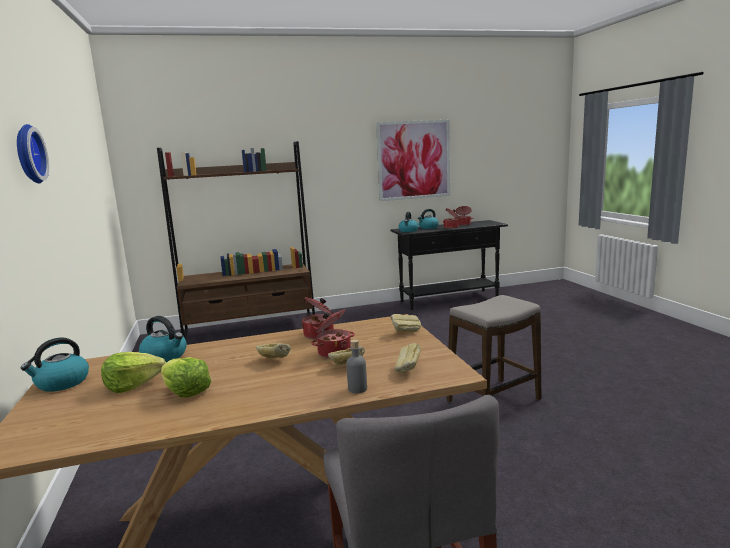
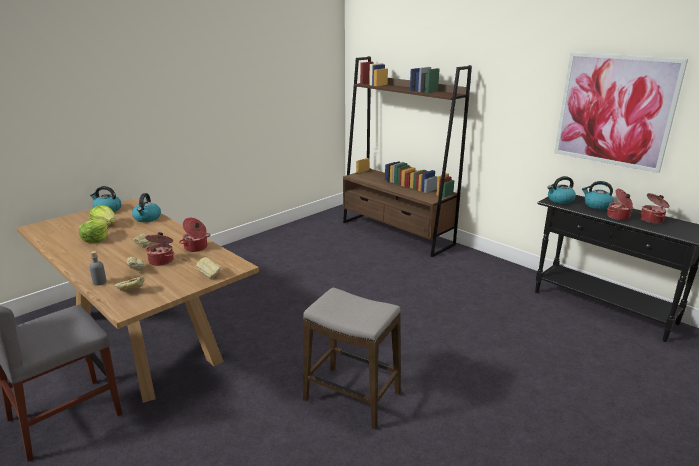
camera: 60 degrees right, 10 degrees up
wall clock [17,124,49,183] -> none

